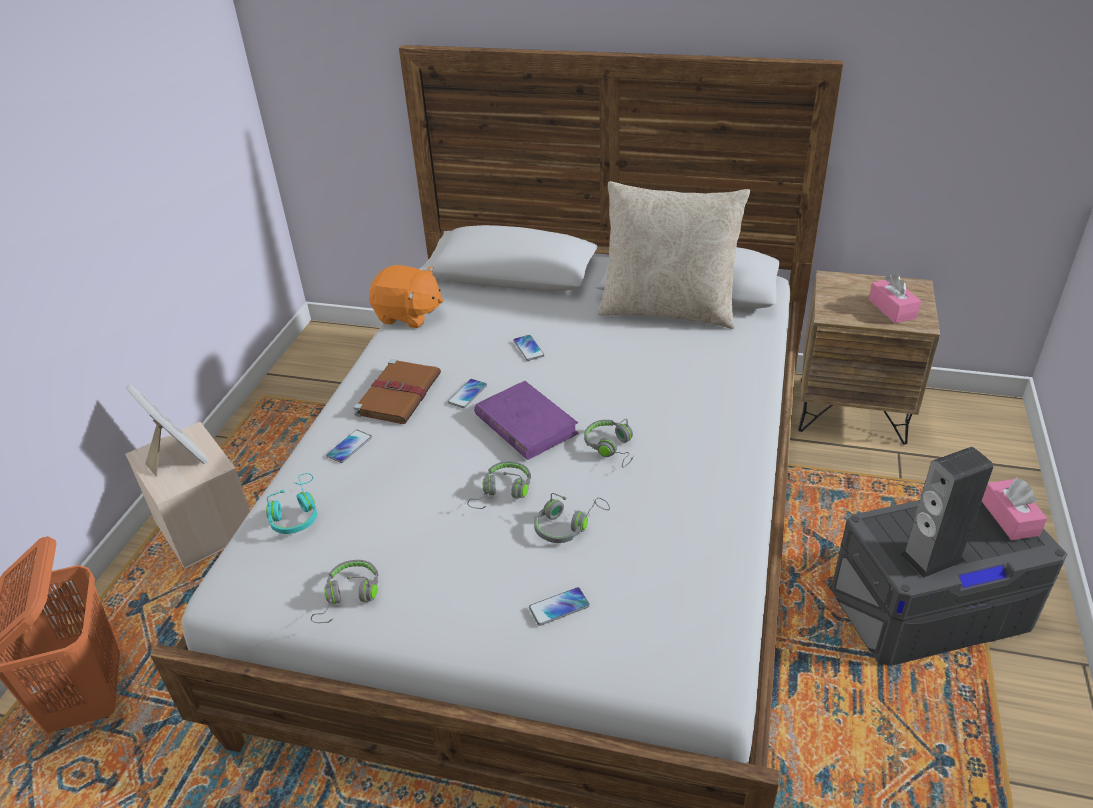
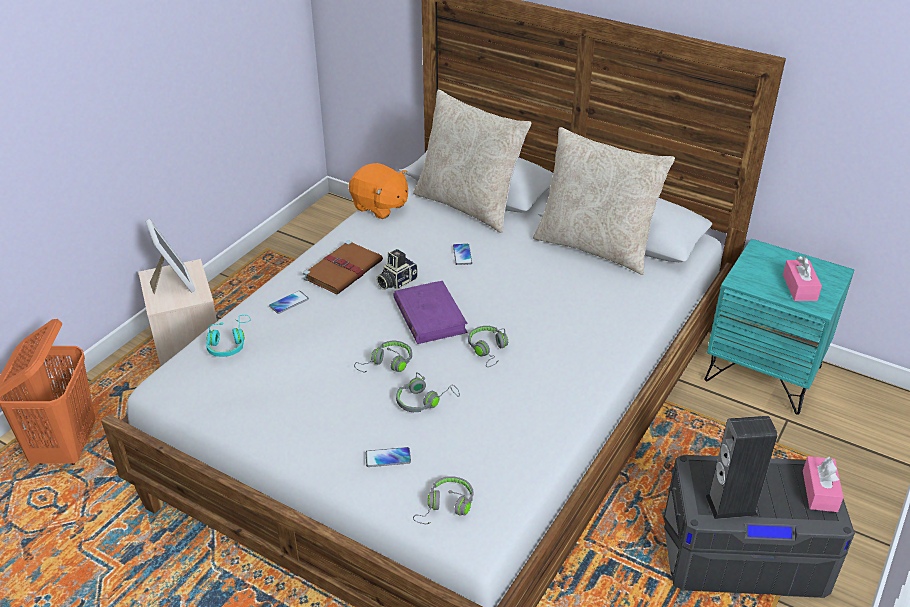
camera: 15 degrees right, 0 degrees up
grey headphones [311,560,378,623] -> grey headphones moved to [413,476,474,524]
phone [448,379,487,408] -> camera [376,249,418,290]
brown nightstand [798,270,940,445] -> turquoise nightstand [704,239,854,415]
none -> beige pillow [413,90,531,233]

